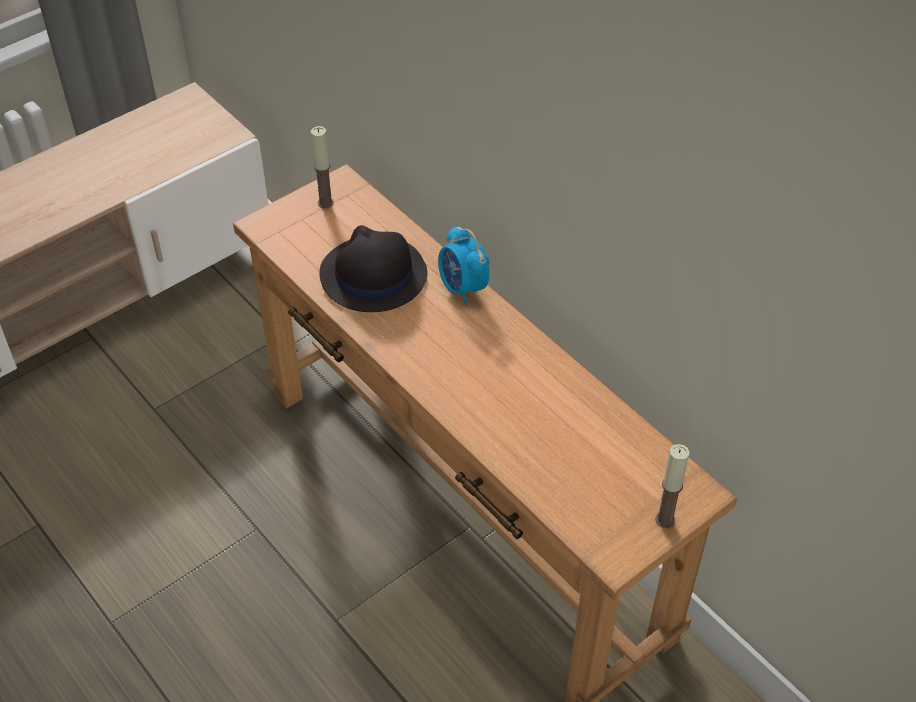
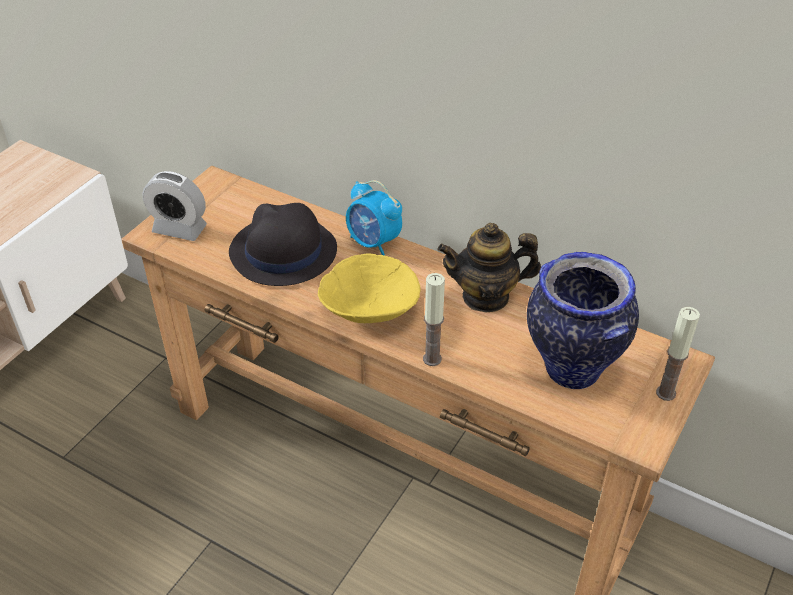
camera: 20 degrees left, 5 degrees down
candle [311,126,334,209] -> candle moved to [423,273,445,366]
none -> alarm clock [142,171,207,241]
none -> yellow bowl [318,253,421,323]
none -> teapot [438,223,541,313]
none -> vase [527,252,639,389]

